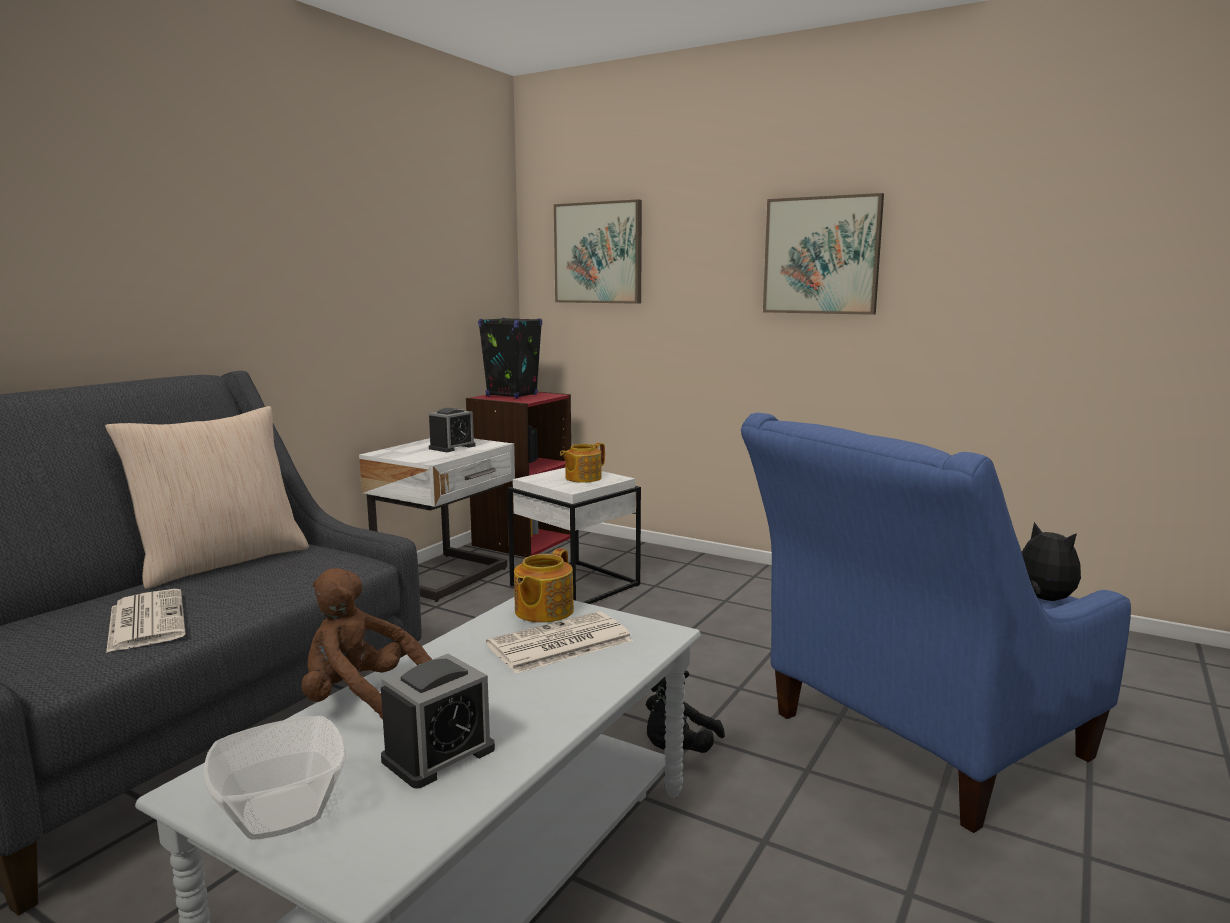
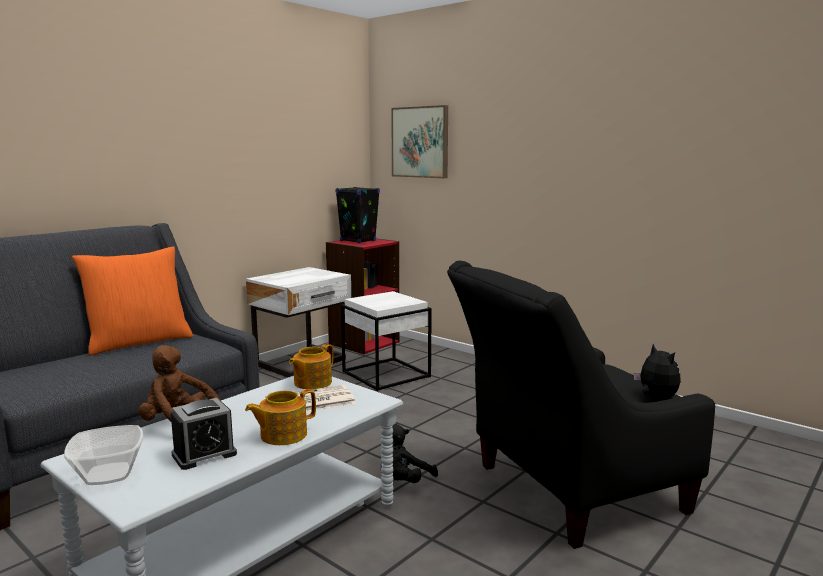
camera: 10 degrees right, 0 degrees up
beige pillow [105,406,309,589] -> orange pillow [72,246,193,356]
newspaper [106,589,186,653] -> none
alarm clock [429,408,476,452] -> none
teapot [560,443,605,483] -> teapot moved to [245,389,316,445]
blue armchair [741,413,1131,833] -> black armchair [447,261,715,549]
picture [763,193,884,315] -> none

